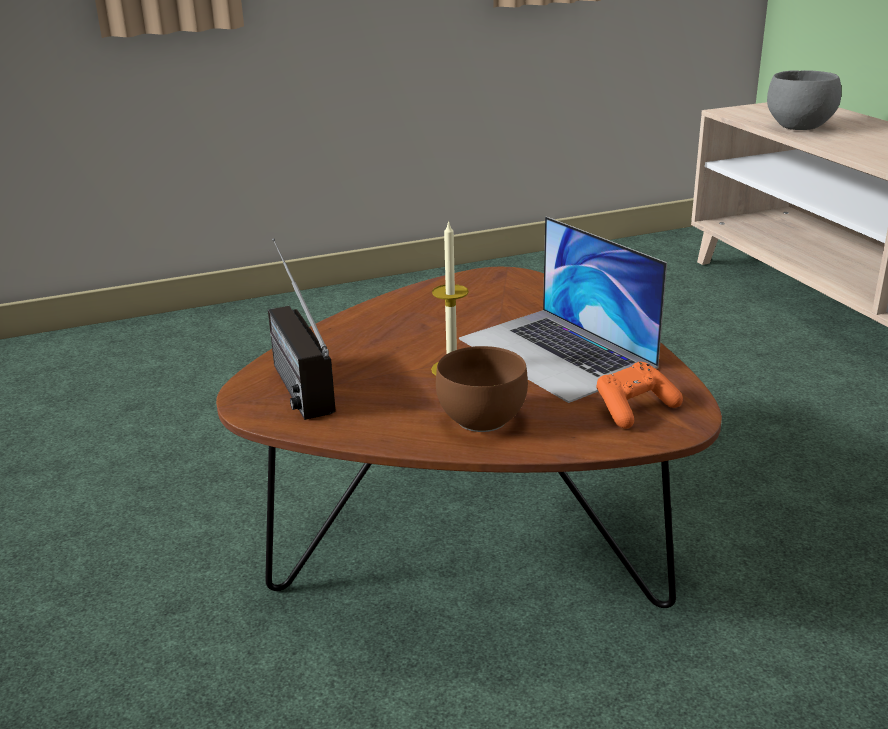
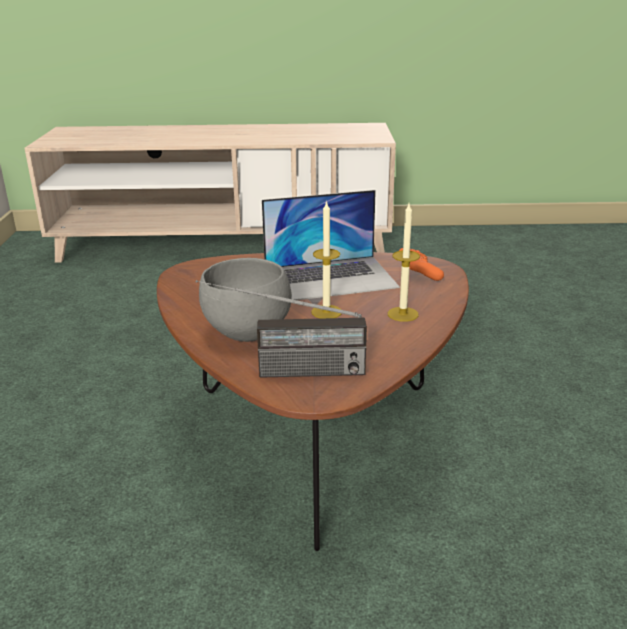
camera: 70 degrees left, 0 degrees up
brown bowl [436,346,528,432] -> candle [388,204,420,322]
grey bowl [767,70,841,130] -> grey bowl moved to [199,258,292,342]

